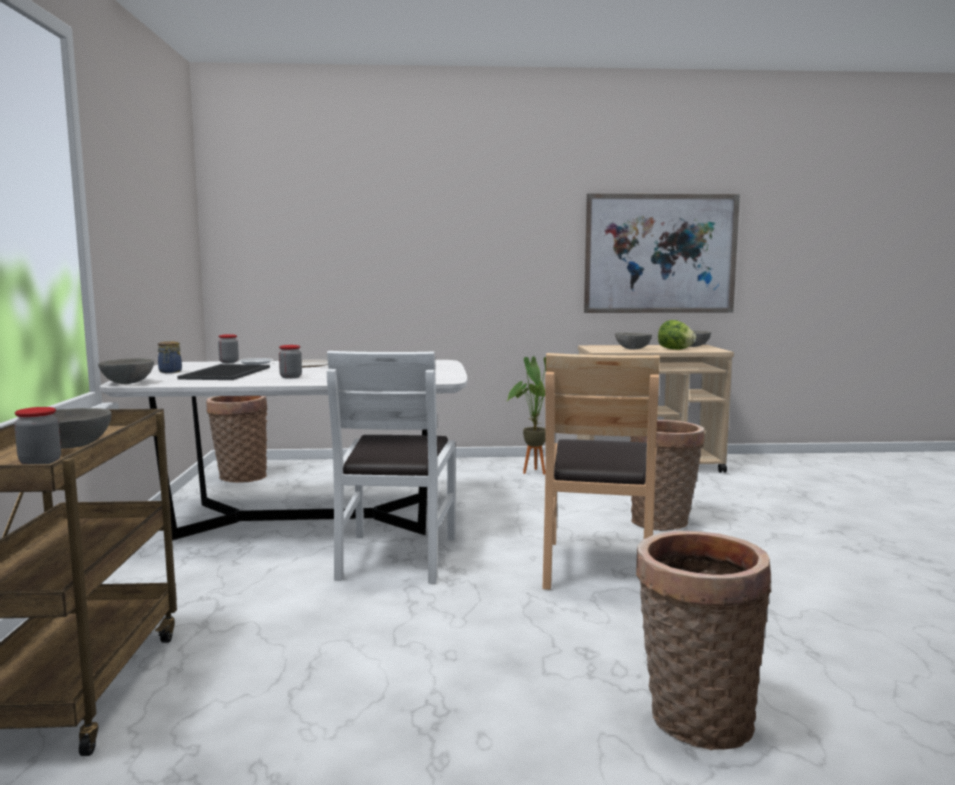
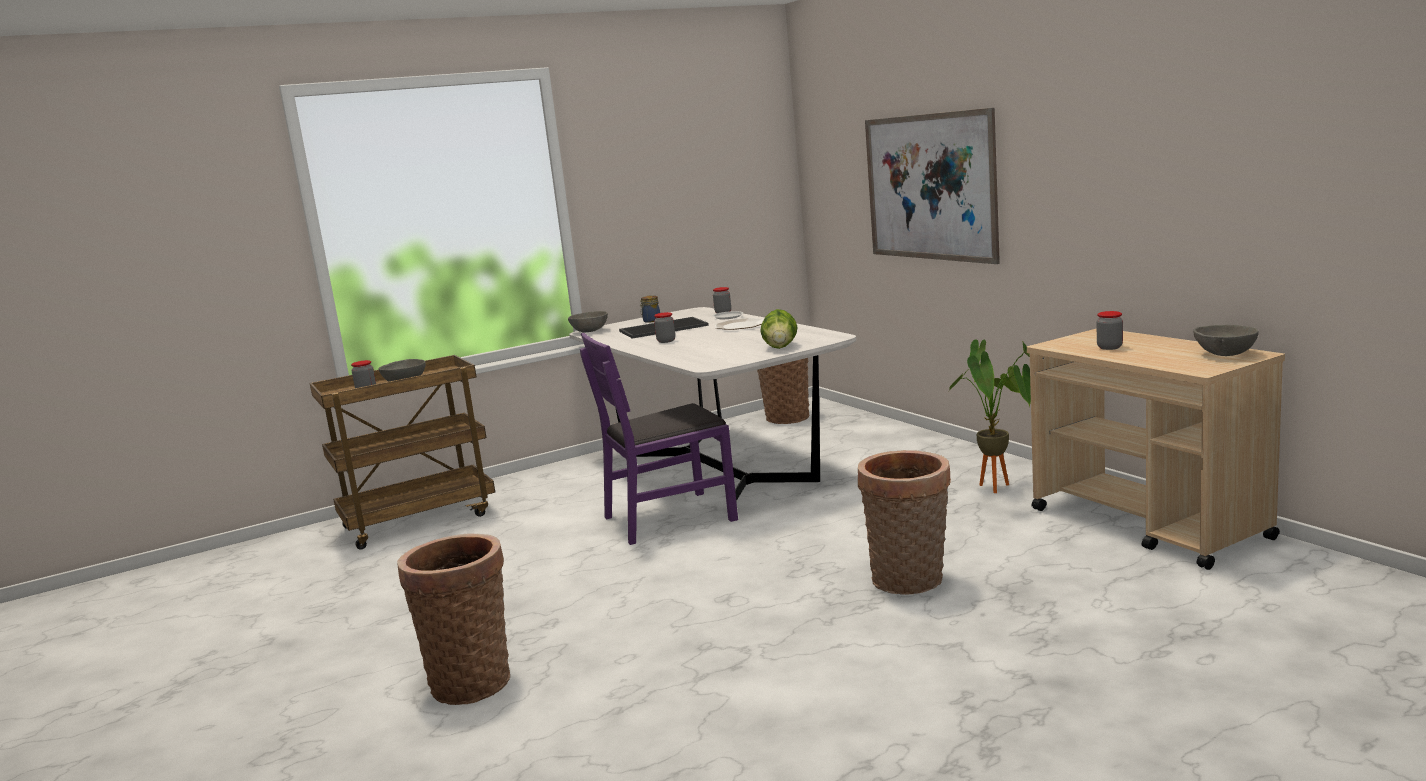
camera: 65 degrees right, 5 degrees up
white chair [327,351,455,584] -> purple chair [580,332,738,545]
brown chair [542,353,660,590] -> none
picture [584,194,740,313] -> picture moved to [865,108,1000,264]
grey bowl [615,333,652,350] -> jar [1097,311,1123,350]
lettuce [658,320,696,350] -> lettuce moved to [760,309,798,349]

